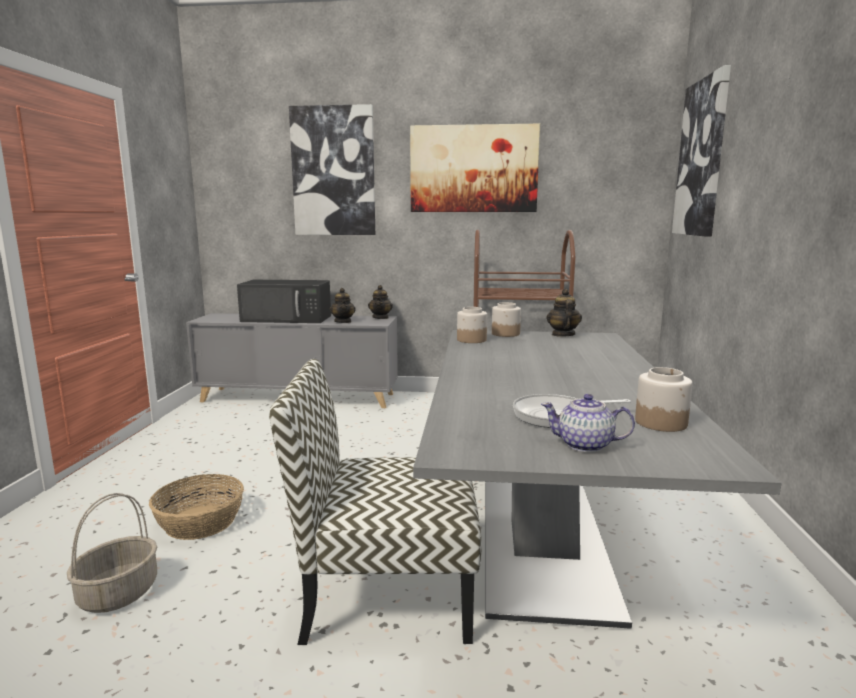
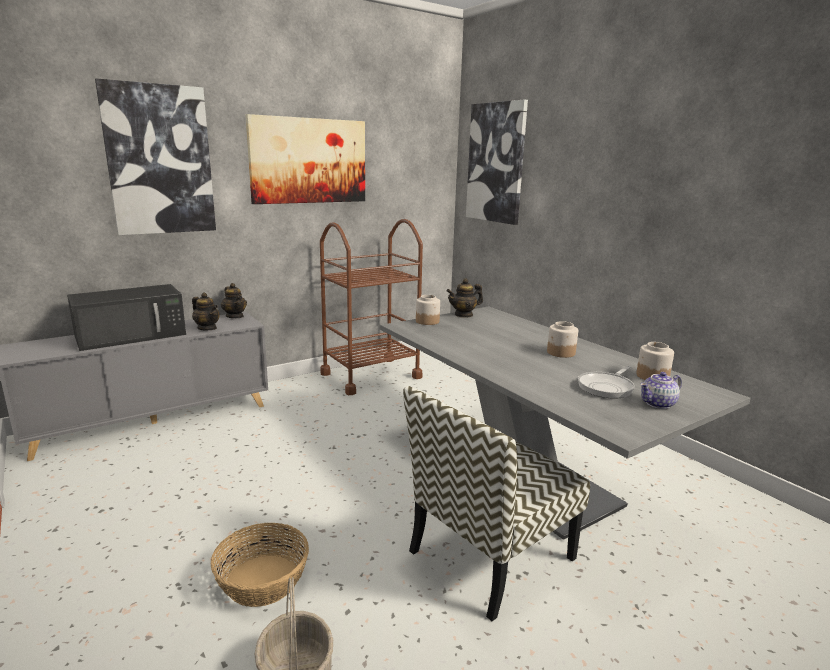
camera: 40 degrees left, 5 degrees up
jar [457,307,487,343] -> jar moved to [547,321,578,358]
teapot [546,289,582,337] -> teapot turned 75 degrees counterclockwise [446,278,483,318]

